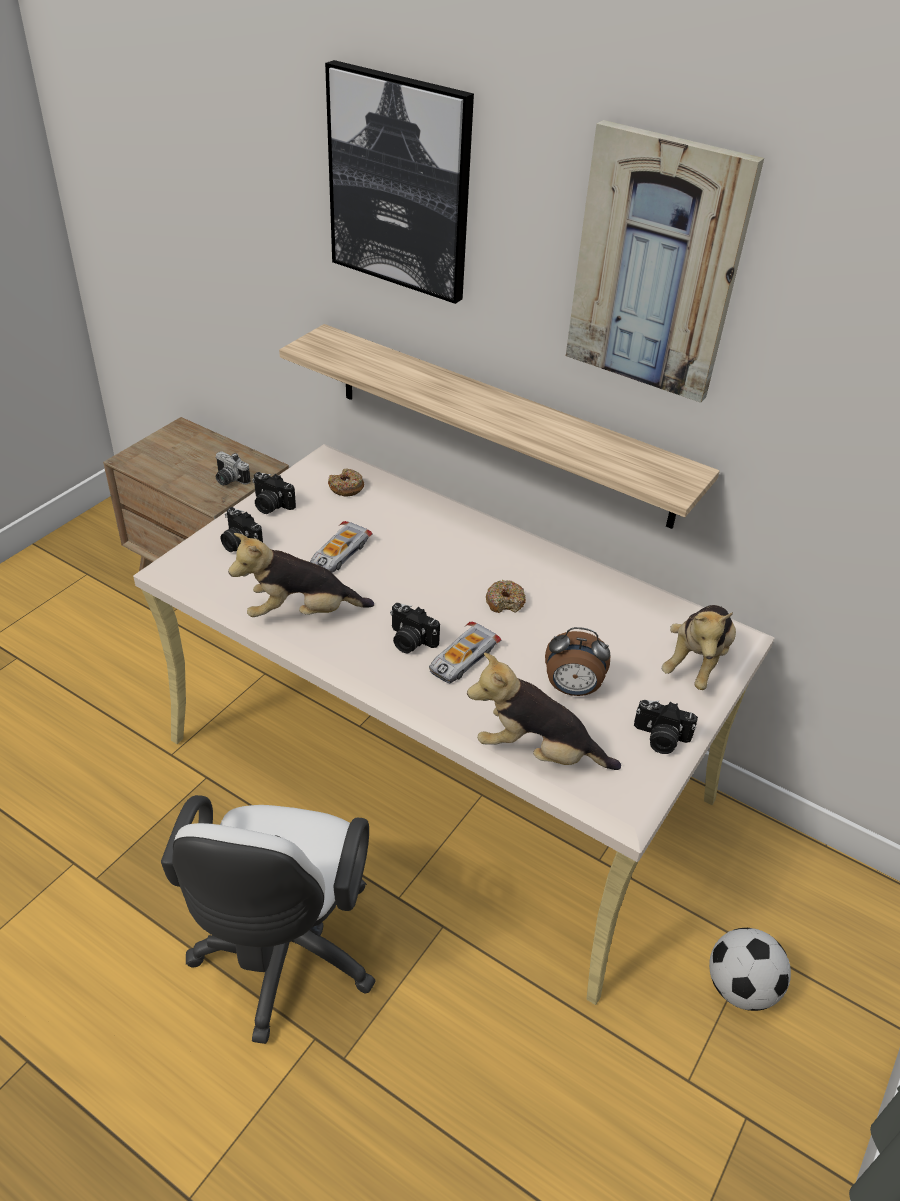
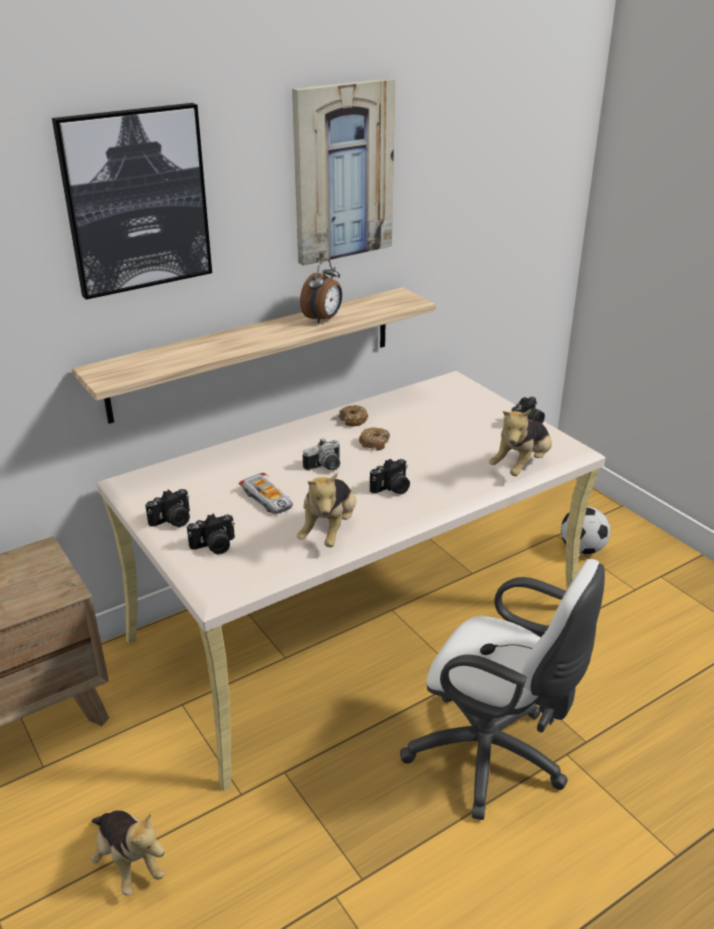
camera: 65 degrees left, 10 degrees down
camera [215,451,250,485] -> camera moved to [303,438,340,471]
donut [328,469,364,497] -> donut moved to [339,405,368,426]
toy car [429,621,501,683] -> none
alarm clock [545,627,610,696] -> alarm clock moved to [300,259,342,324]
plush toy [662,605,736,690] -> plush toy moved to [91,810,165,895]

